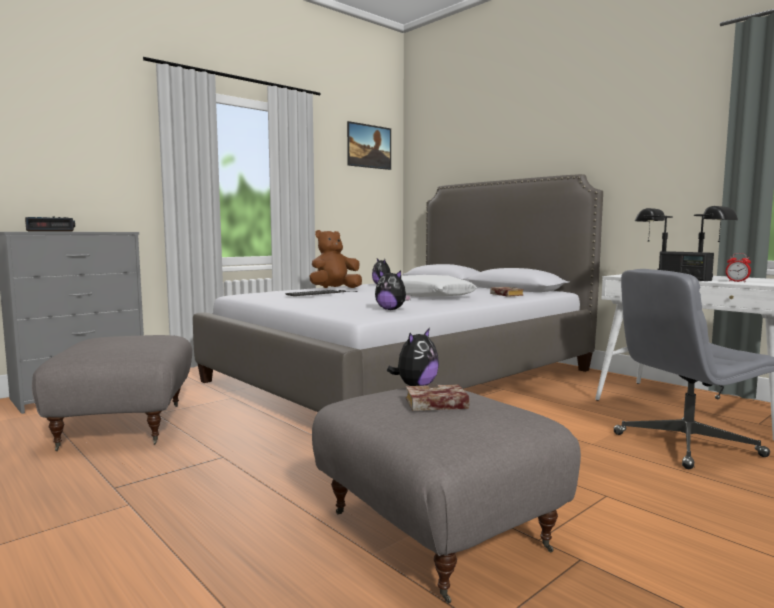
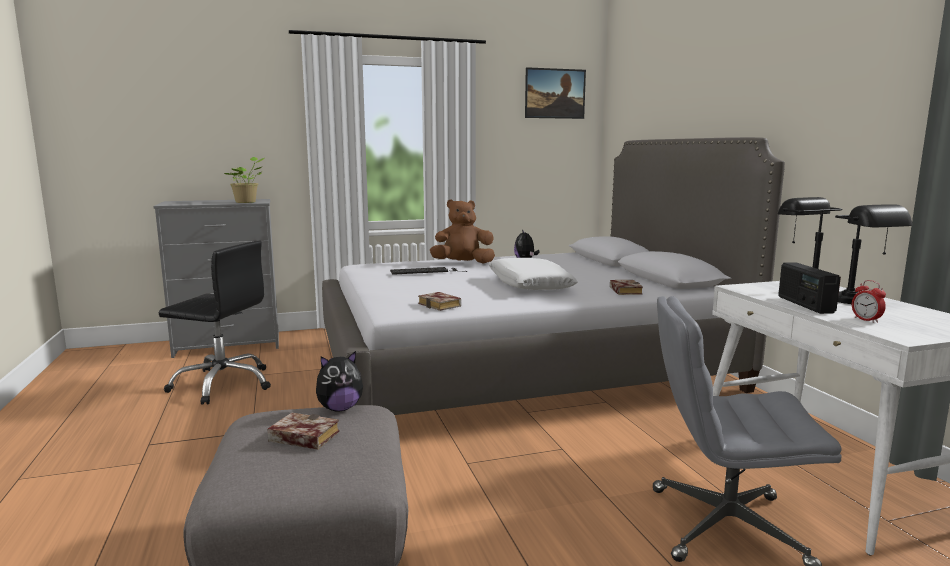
camera: 25 degrees right, 5 degrees up
alarm clock [25,216,75,232] -> none
grey ottoman [32,335,192,451] -> black office chair [159,241,271,405]
plush toy [375,270,411,310] -> book [418,292,461,311]
none -> potted plant [224,157,265,203]

